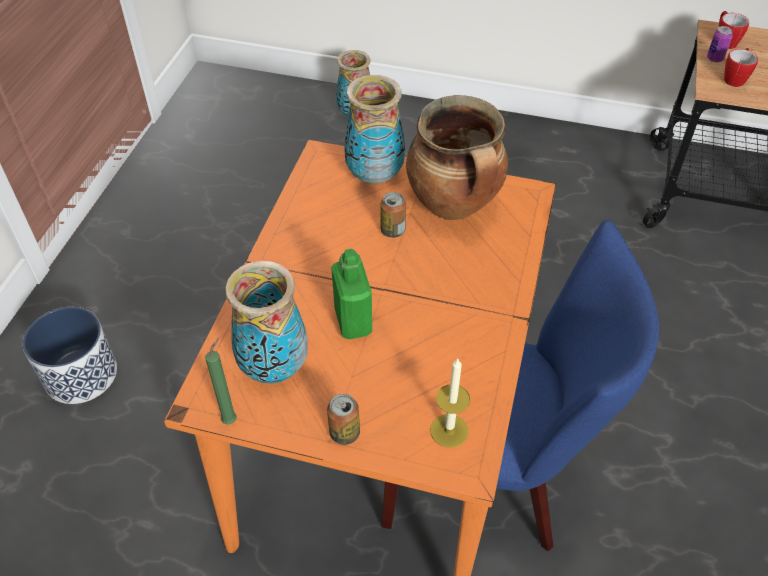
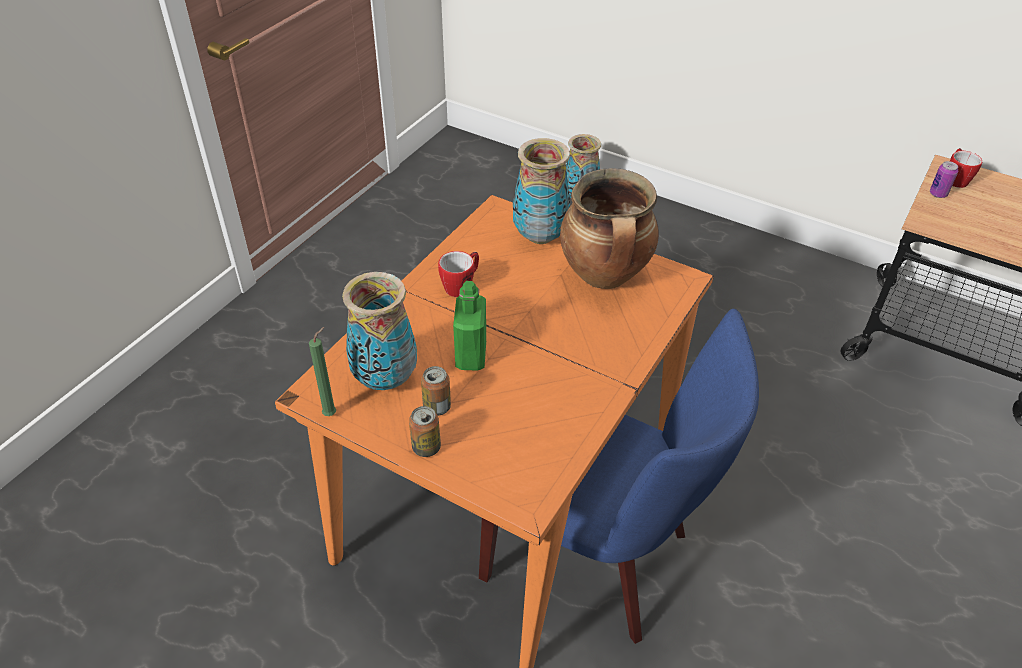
camera: 15 degrees right, 5 degrees down
planter [23,307,117,404] -> none
can [380,192,406,238] -> can moved to [421,366,451,416]
candle [430,359,470,448] -> none
mug [724,48,758,87] -> mug moved to [438,251,479,297]

